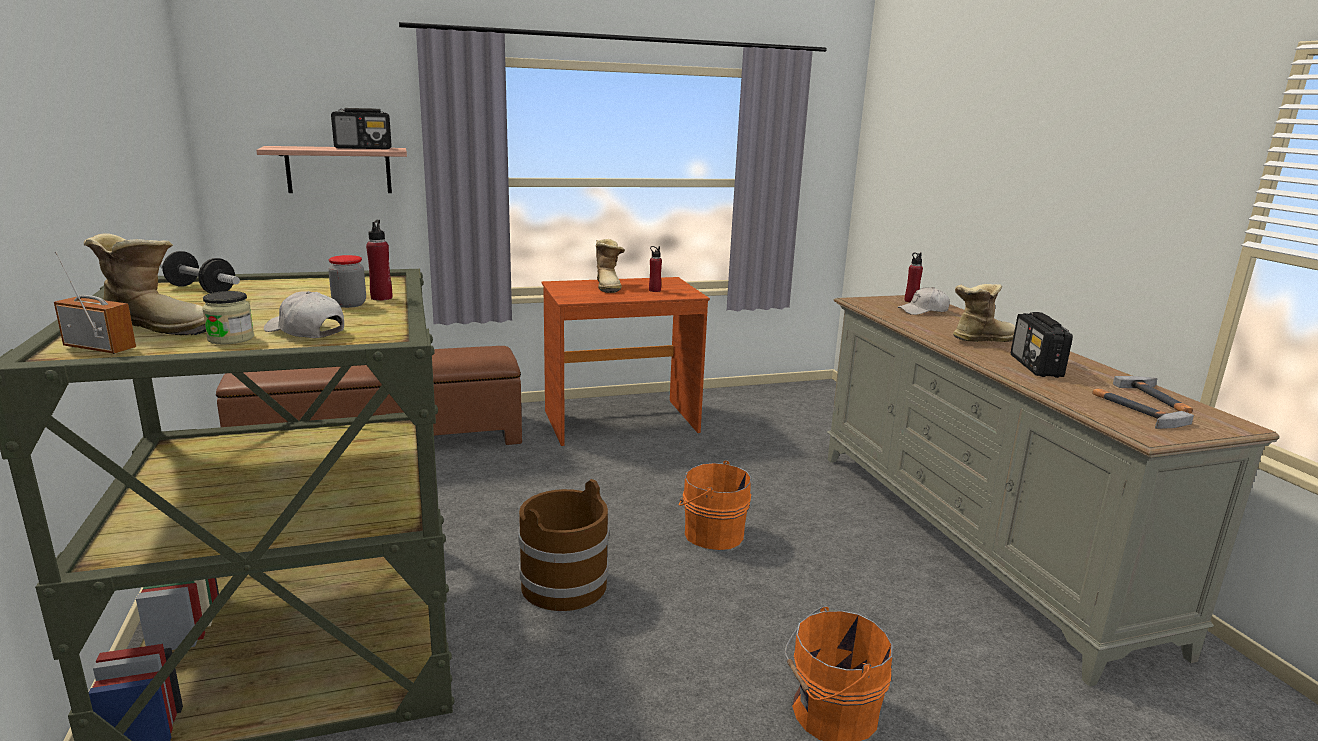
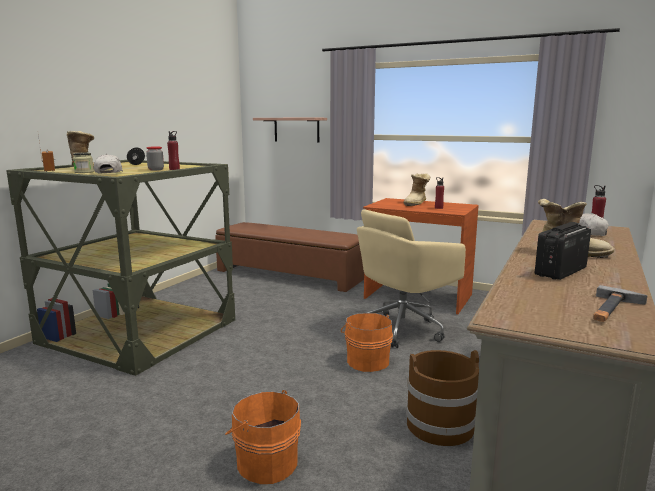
camera: 45 degrees right, 5 degrees down
radio [331,108,392,149] -> none
brown bucket [518,479,609,611] -> brown bucket moved to [406,350,479,446]
hammer [1092,389,1194,429] -> none
none -> beige office chair [357,209,466,348]

